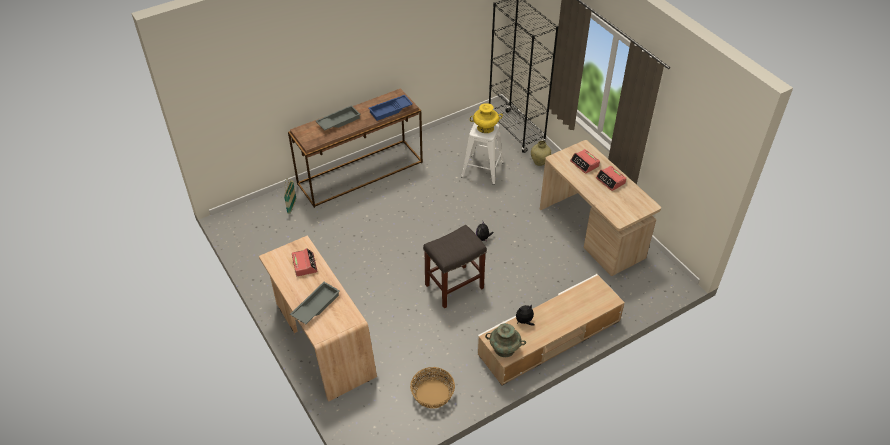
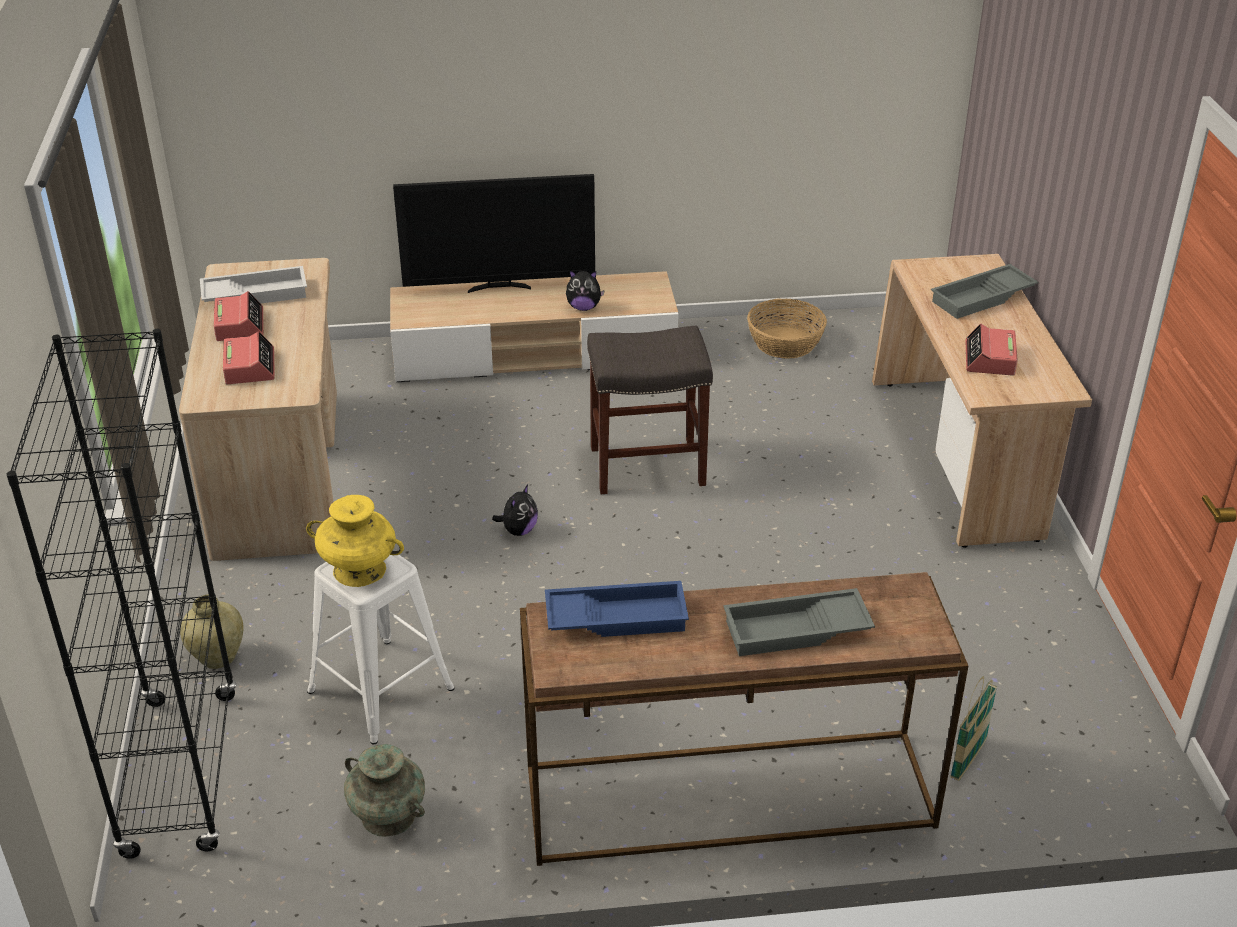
camera: 155 degrees left, 10 degrees down
turquoise vase [485,323,526,357] -> turquoise vase moved to [344,744,425,837]
none -> white tray [200,266,307,303]
none -> television [393,174,595,293]

